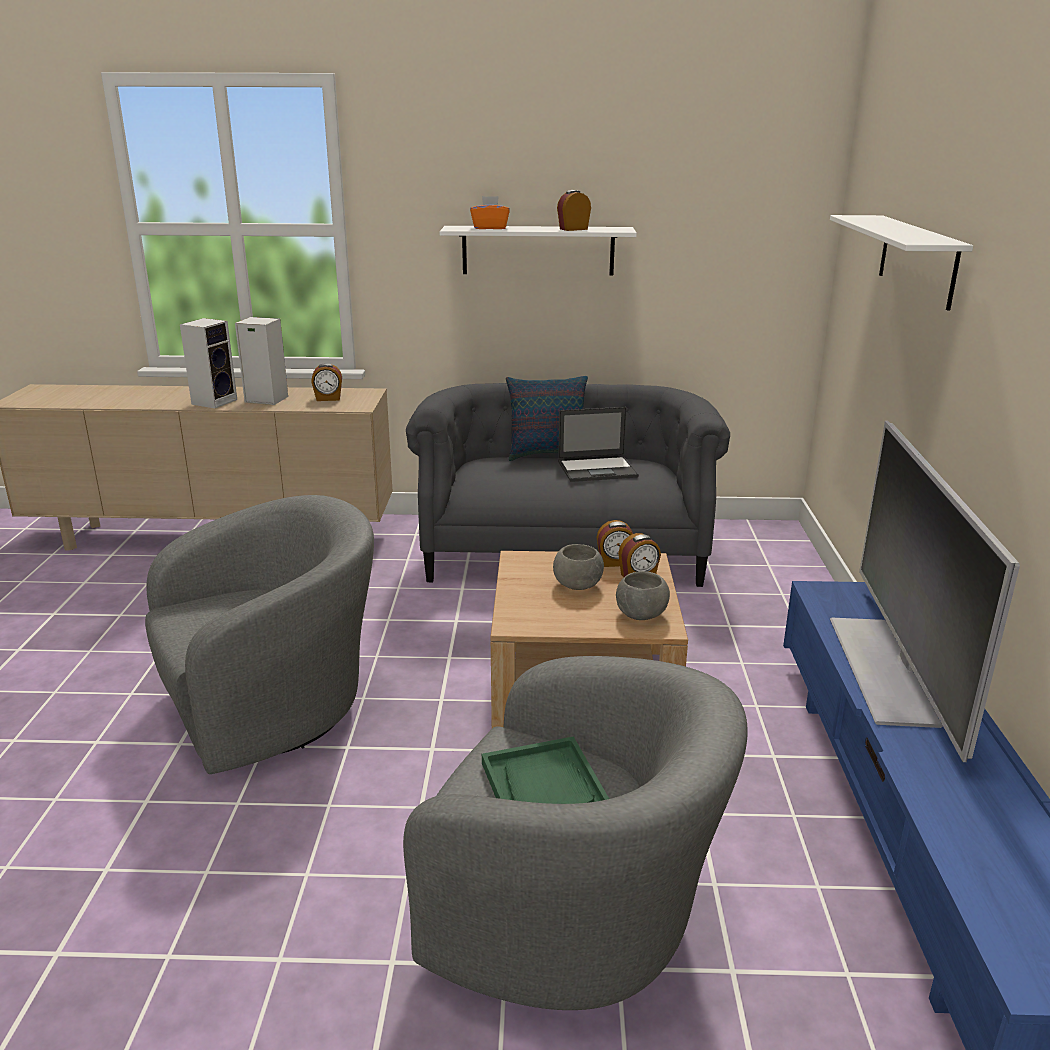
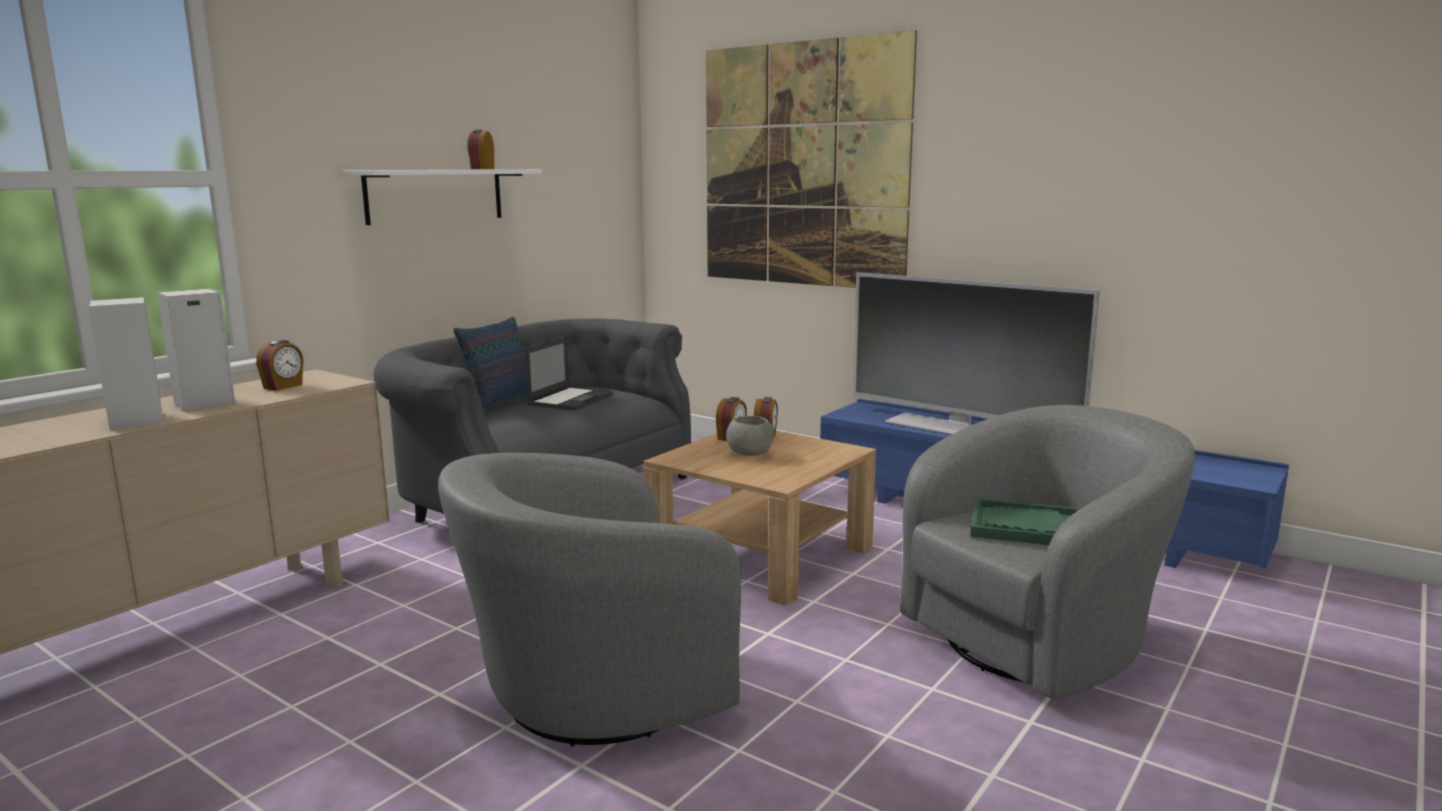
camera: 55 degrees left, 10 degrees down
grey armchair [145,495,374,774] -> grey armchair turned 120 degrees counterclockwise [438,453,741,747]
orange tissue box [470,196,510,229] -> none
grey bowl [616,571,670,620] -> none
white shelf [830,215,973,311] -> picture [706,30,917,288]

